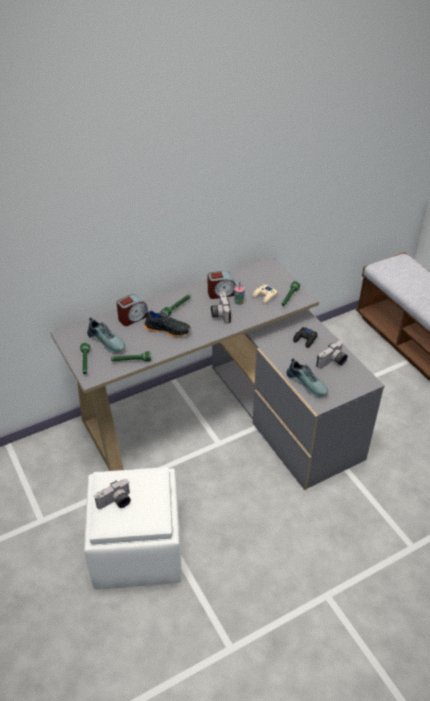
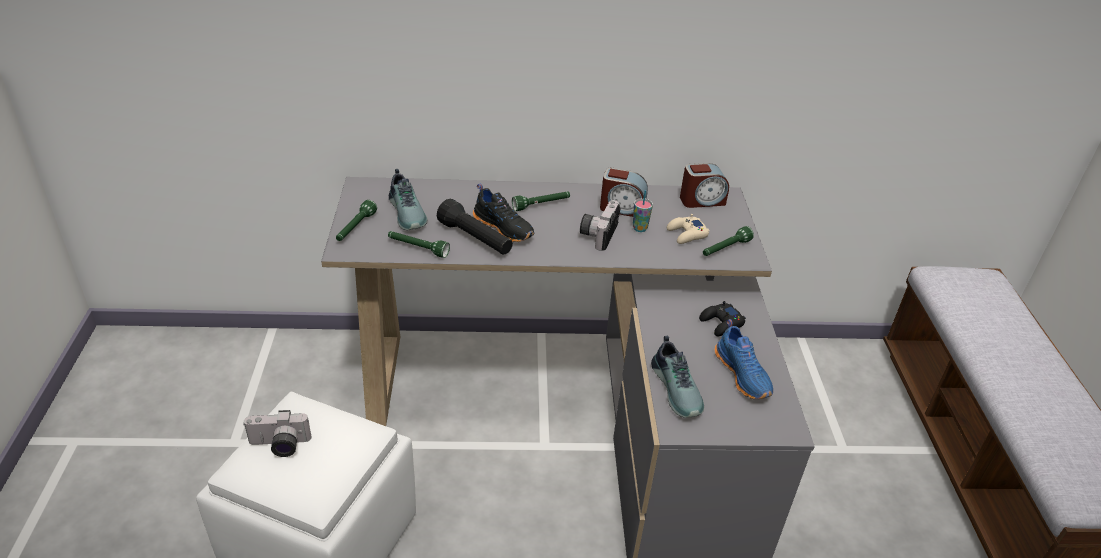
camera: 25 degrees right, 5 degrees down
alarm clock [116,294,148,326] -> alarm clock moved to [680,163,729,208]
camera [316,341,348,369] -> blue shoe [715,319,773,399]
none -> black flashlight [437,199,513,254]

